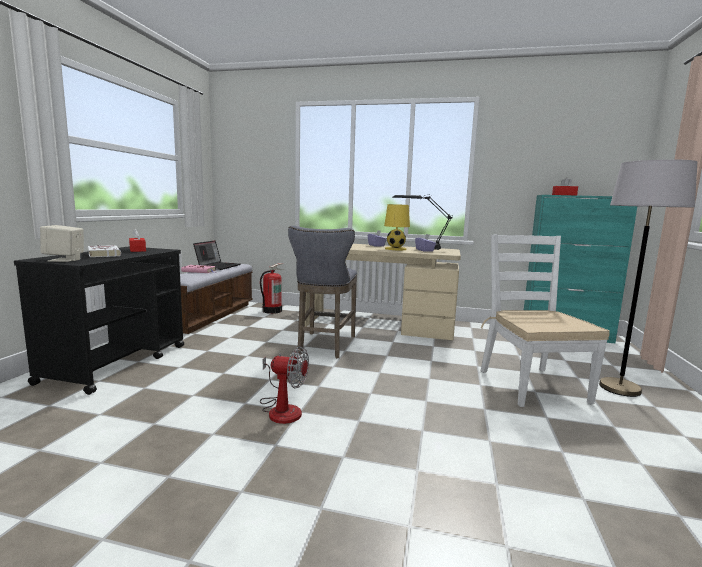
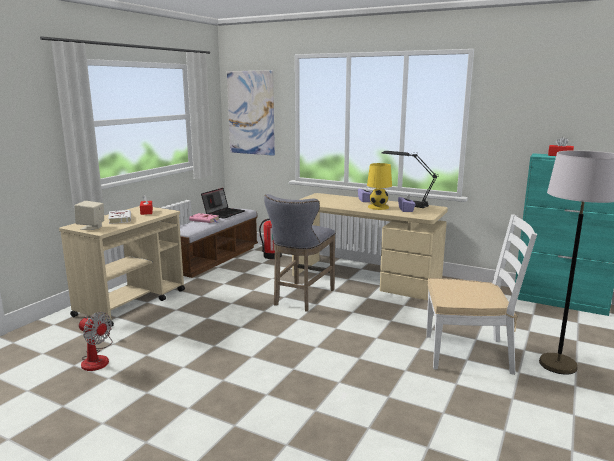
camera: 15 degrees right, 5 degrees up
black cart [14,247,184,395] -> beige cart [59,206,185,327]
fan [260,346,309,424] -> fan moved to [79,312,113,371]
white chair [481,234,610,407] -> white chair turned 90 degrees clockwise [426,214,537,375]
none -> picture [227,70,275,156]

